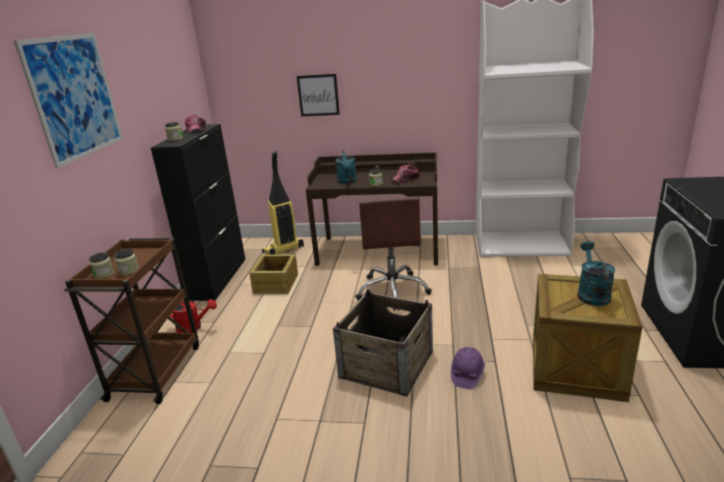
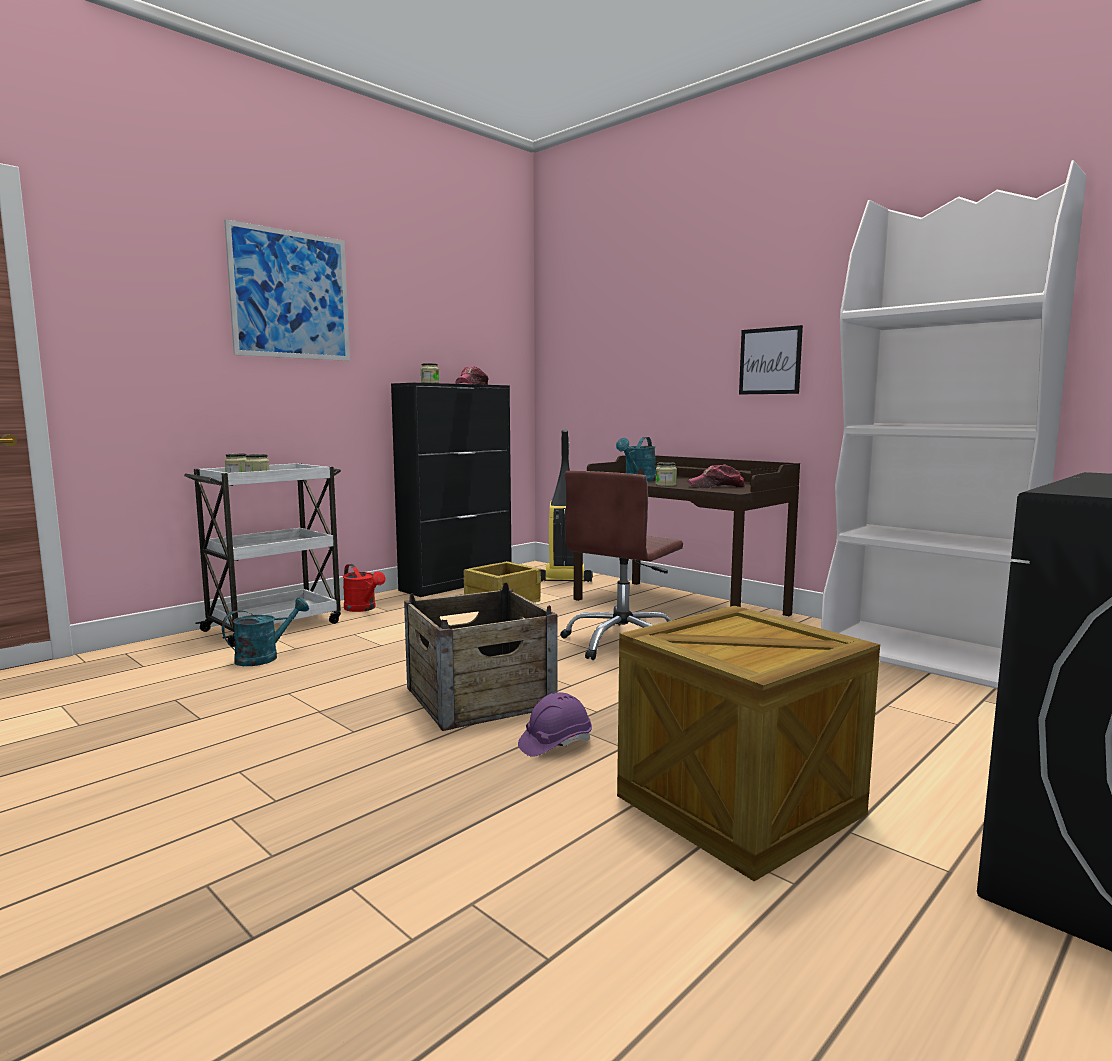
camera: 35 degrees right, 15 degrees down
brown cart [64,238,199,404] -> white cart [184,463,341,647]
picture [297,74,340,117] -> picture moved to [739,325,803,394]
turquoise watering can [577,241,615,306] -> turquoise watering can moved to [222,598,309,666]

